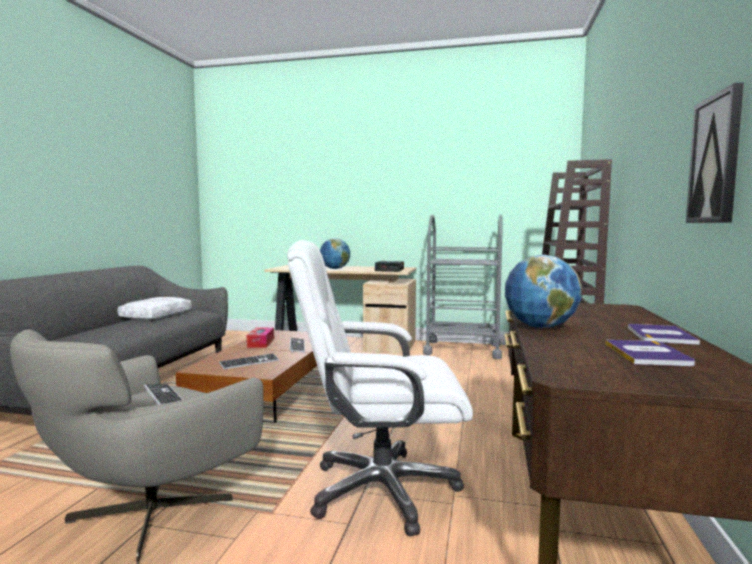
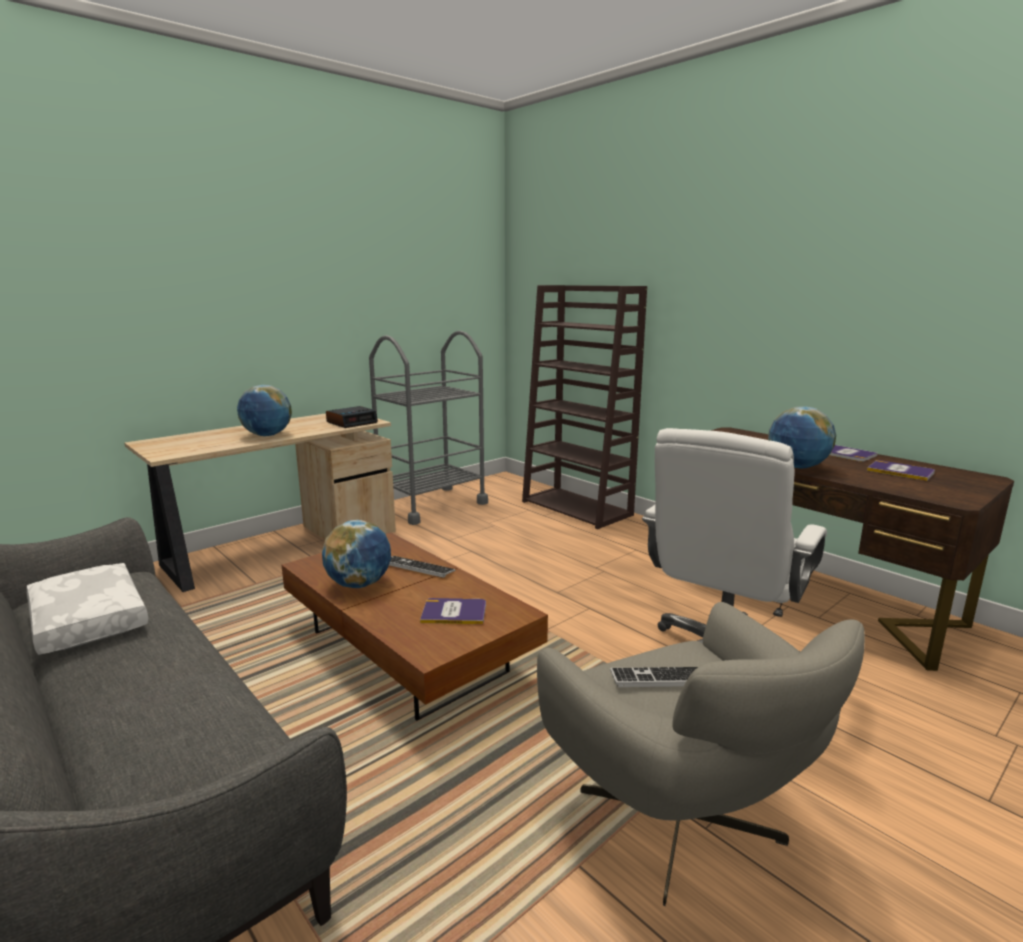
camera: 55 degrees left, 10 degrees up
keyboard [219,353,280,369] -> book [420,598,486,624]
tissue box [247,327,274,348] -> globe [322,520,391,588]
picture [686,82,744,223] -> none

